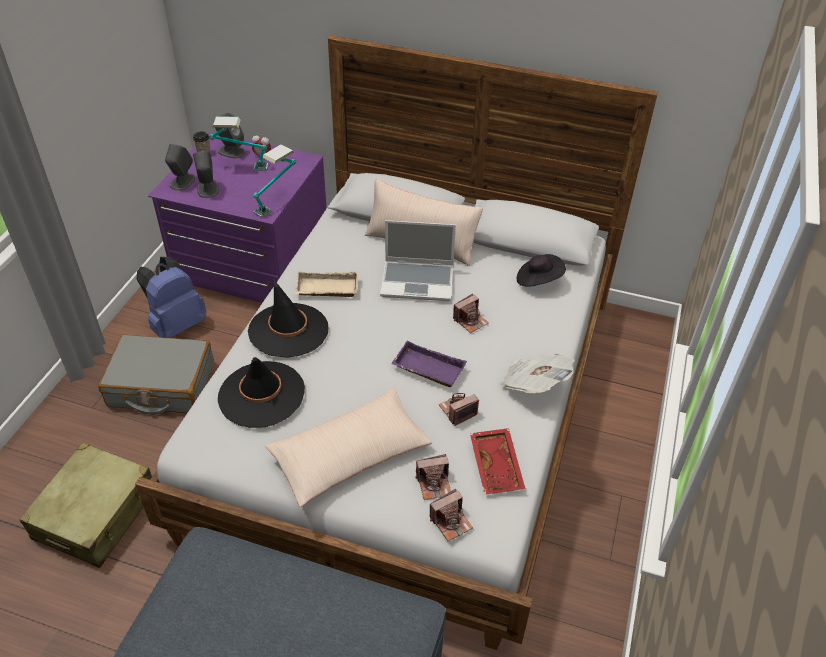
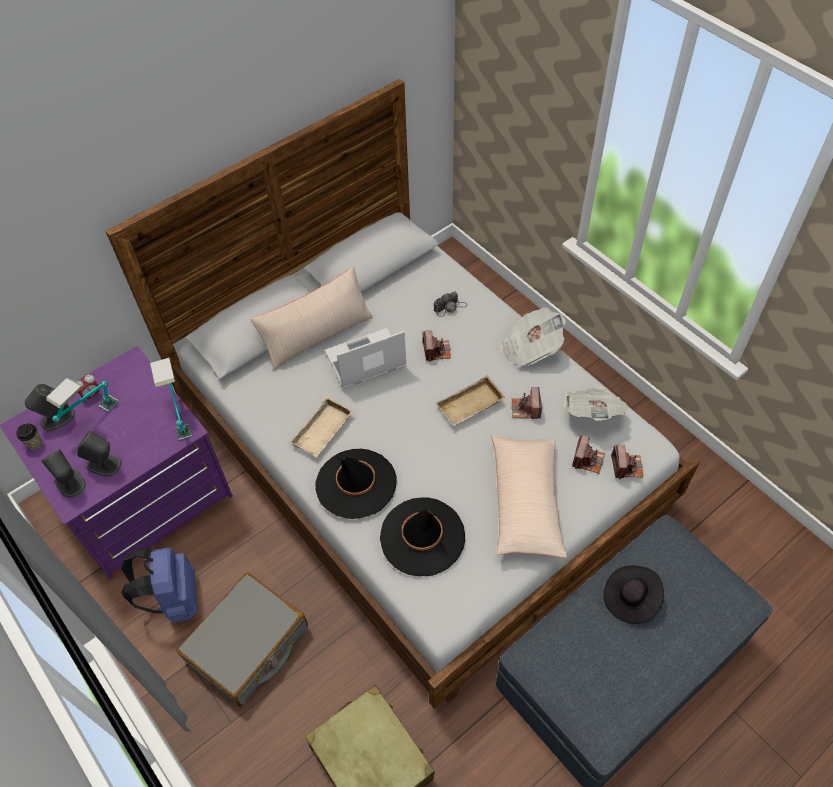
camera: 55 degrees left, 10 degrees up
laptop [380,220,456,301] -> laptop turned 150 degrees counterclockwise [325,328,407,389]
purple tray [391,341,467,387] -> beige tray [436,375,506,426]
red tray [470,428,525,495] -> newspaper [565,386,628,421]
black hat [517,254,566,286] -> black hat moved to [603,566,664,624]
none -> camera [434,292,468,317]

